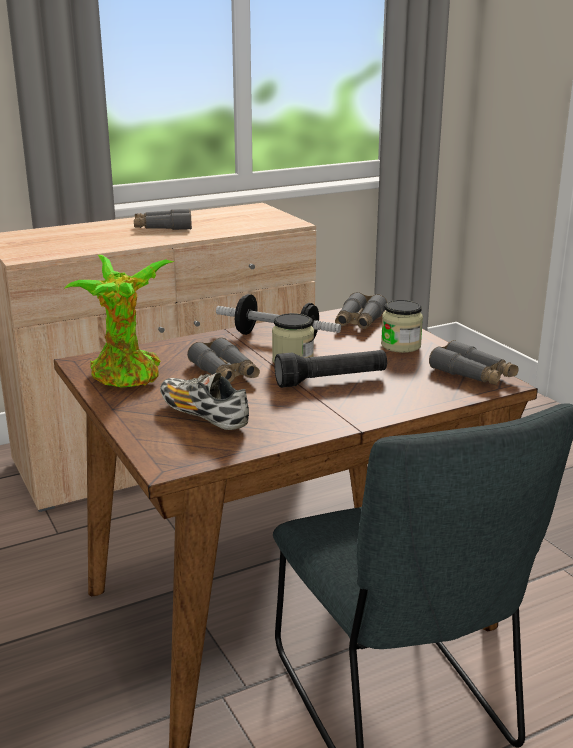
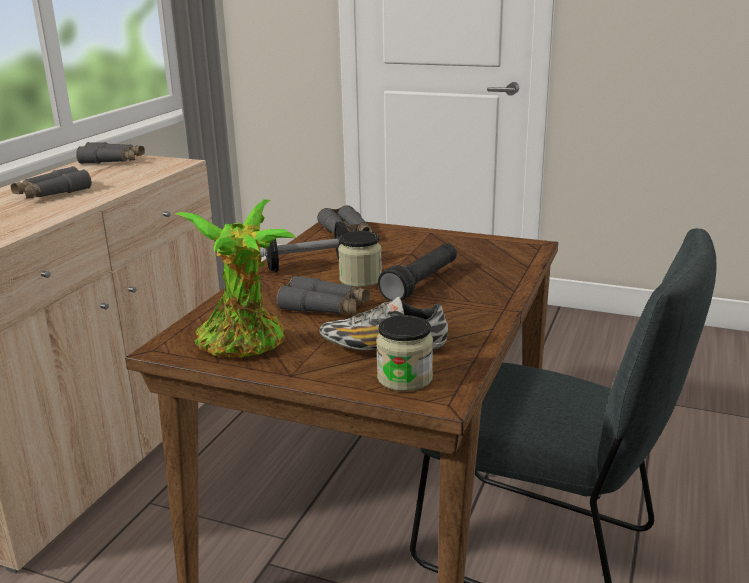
camera: 40 degrees left, 0 degrees up
jar [381,300,423,353] -> jar moved to [376,315,433,392]
grey binoculars [429,340,519,385] -> grey binoculars moved to [76,142,145,164]

